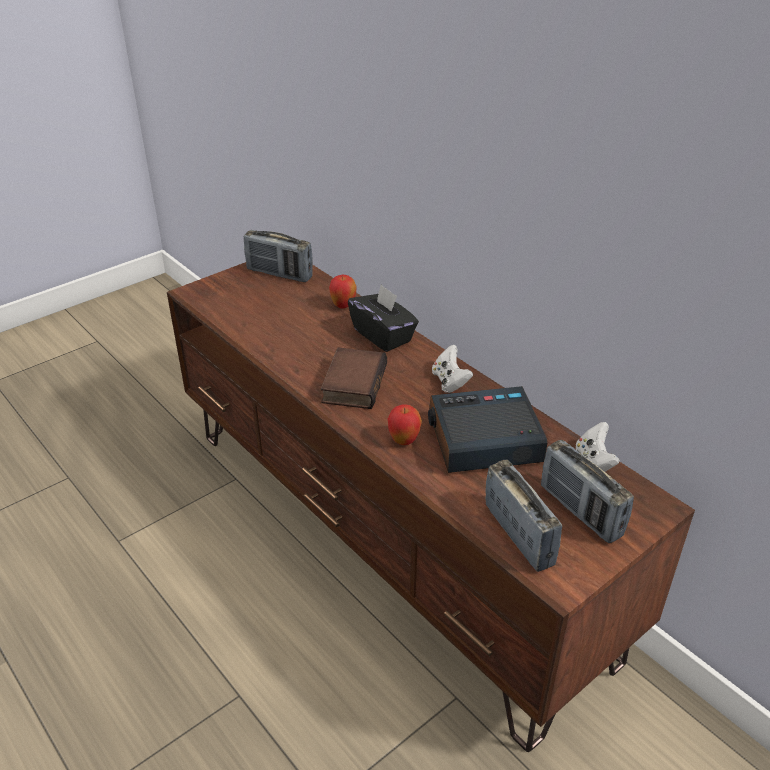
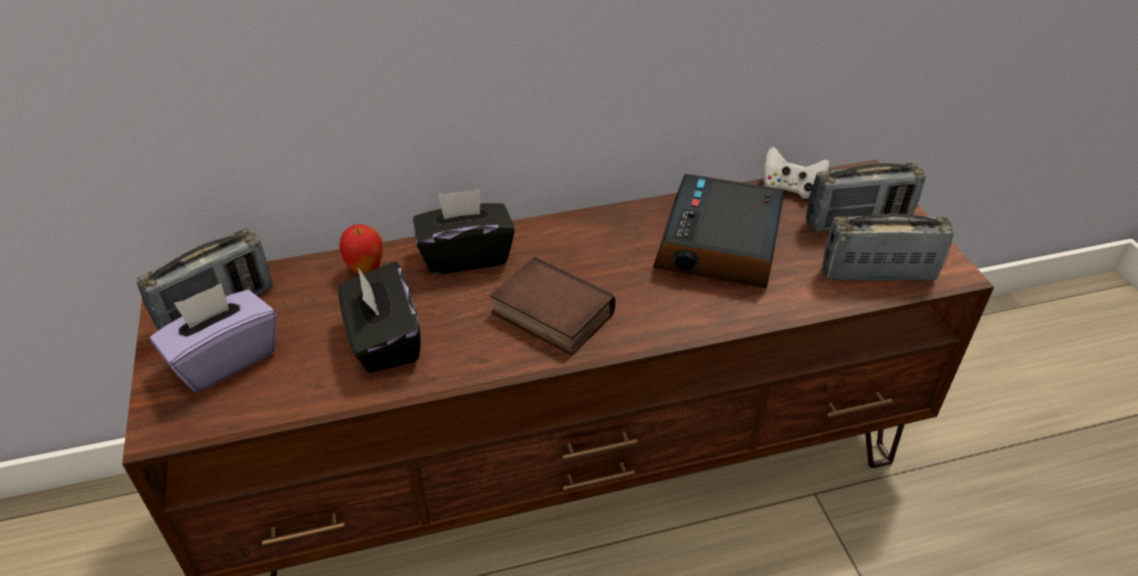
camera: 65 degrees left, 5 degrees up
apple [388,404,422,445] -> none
white game controller [432,345,473,393] -> none
none -> purple tissue box [150,283,276,392]
none -> black tissue box [338,261,420,373]

